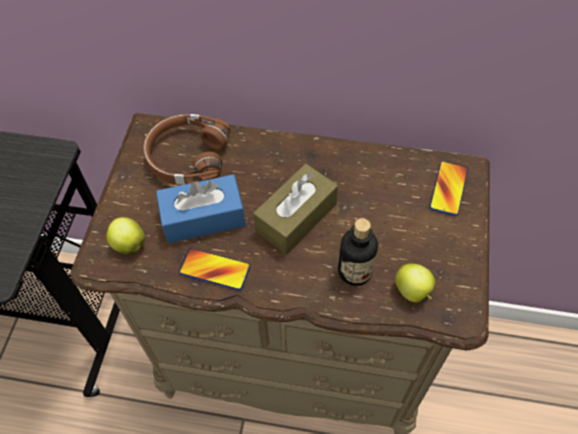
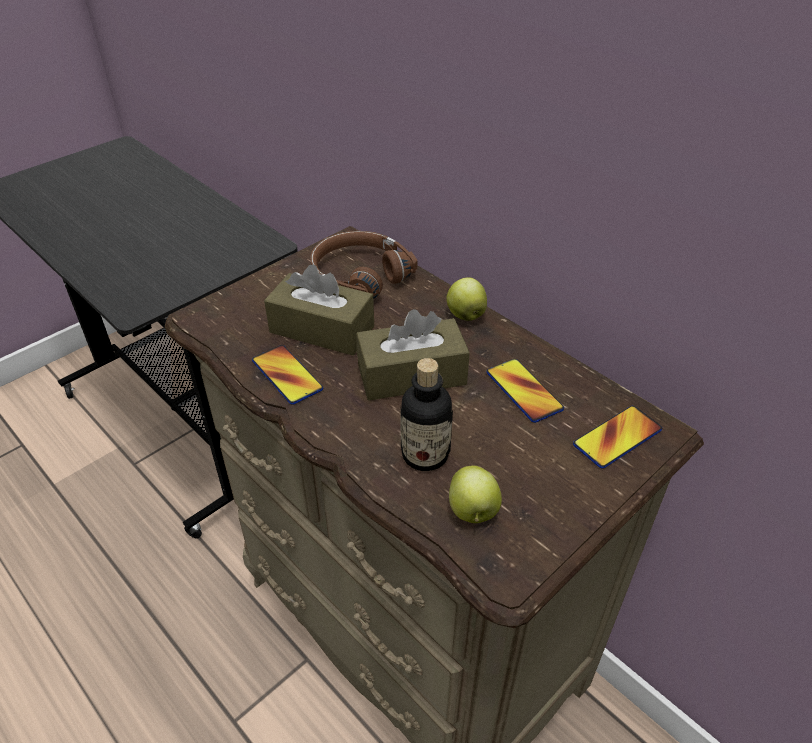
camera: 35 degrees right, 15 degrees down
apple [107,217,145,254] -> apple moved to [446,277,487,321]
blue tissue box [156,174,246,243] -> brown tissue box [264,264,374,356]
none -> phone [486,359,564,423]

